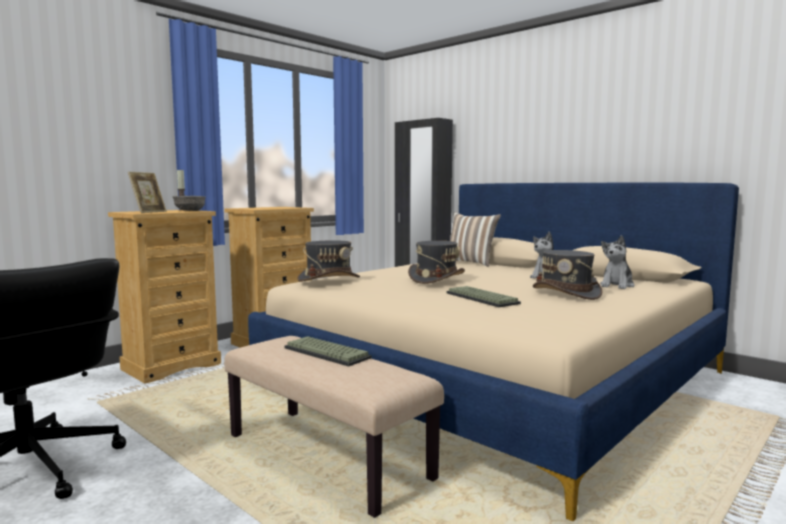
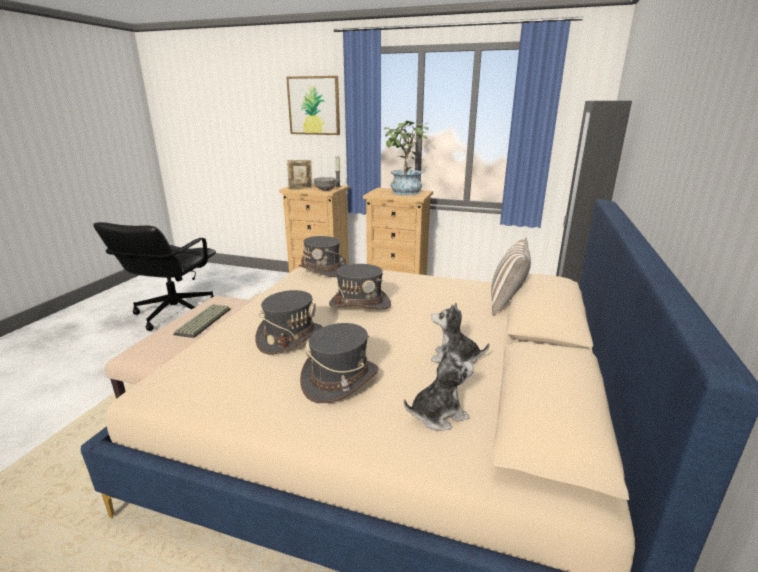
camera: 65 degrees right, 15 degrees up
keyboard [447,286,521,307] -> grey hat [255,290,323,355]
plush toy [600,235,635,289] -> plush toy turned 150 degrees clockwise [404,347,474,431]
none -> picture [286,76,340,135]
none -> potted plant [384,121,429,195]

